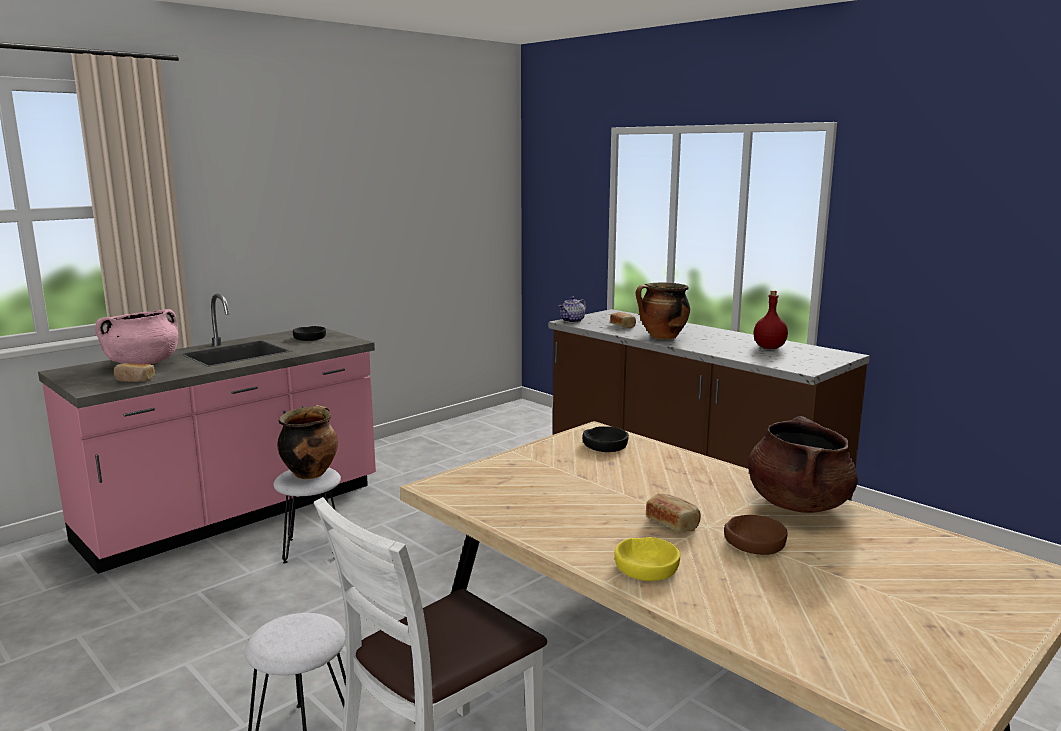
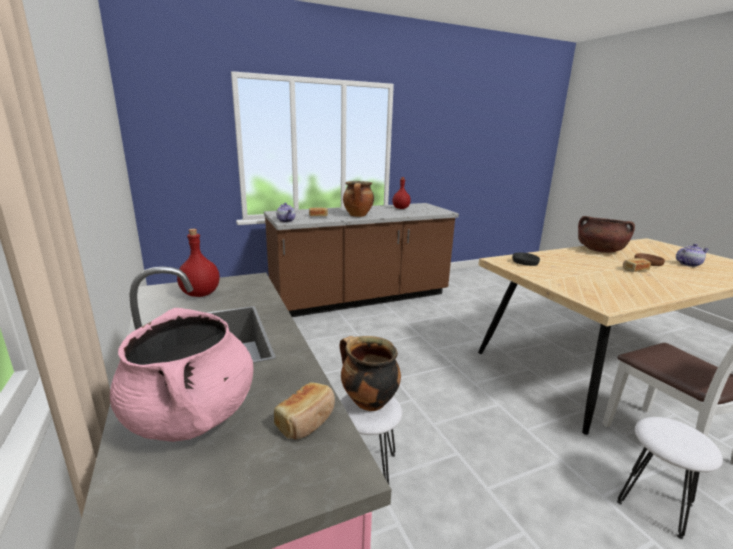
camera: 70 degrees left, 5 degrees up
black bowl [293,326,326,341] -> red bottle [177,229,220,297]
yellow bowl [614,537,680,581] -> none
none -> teapot [676,244,709,267]

